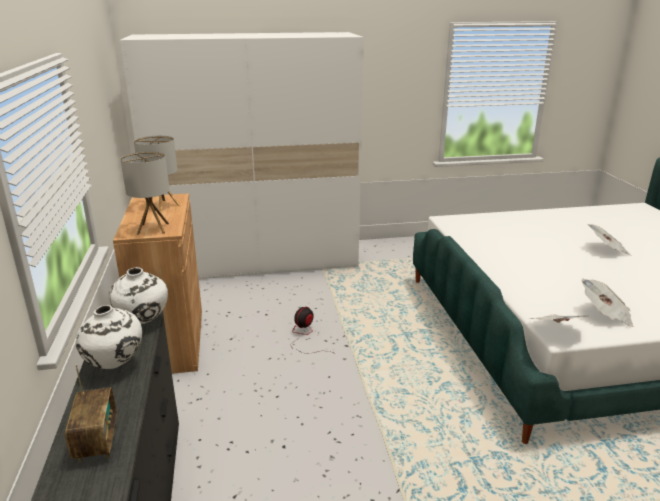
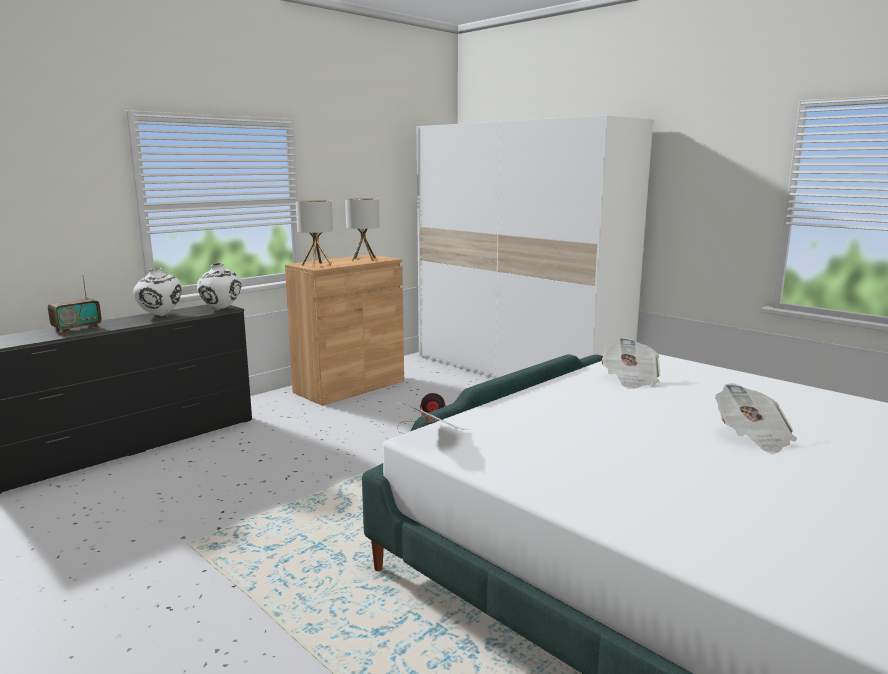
camera: 55 degrees right, 10 degrees down
newspaper [581,279,633,327] -> newspaper moved to [601,338,660,389]

